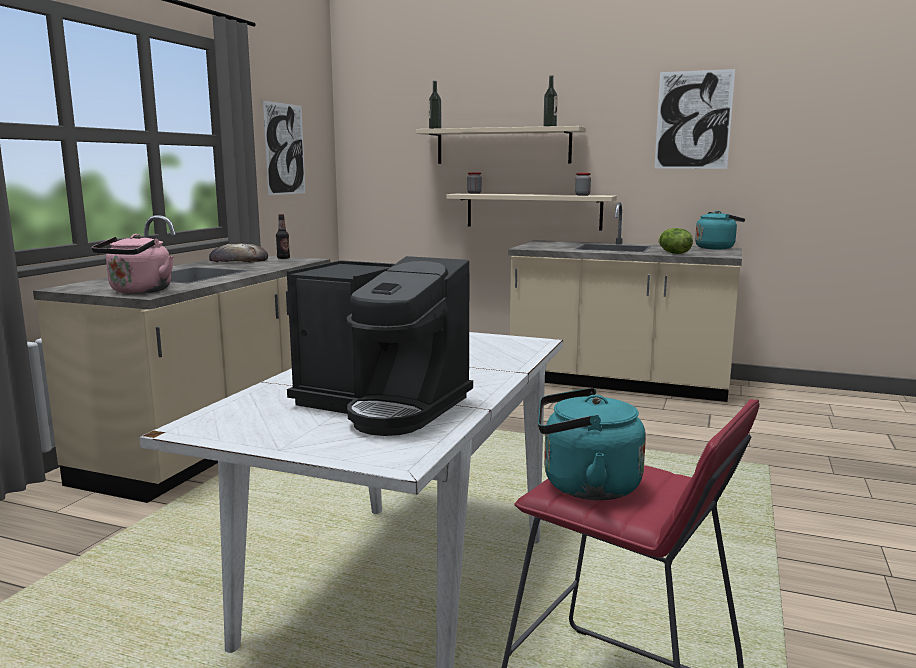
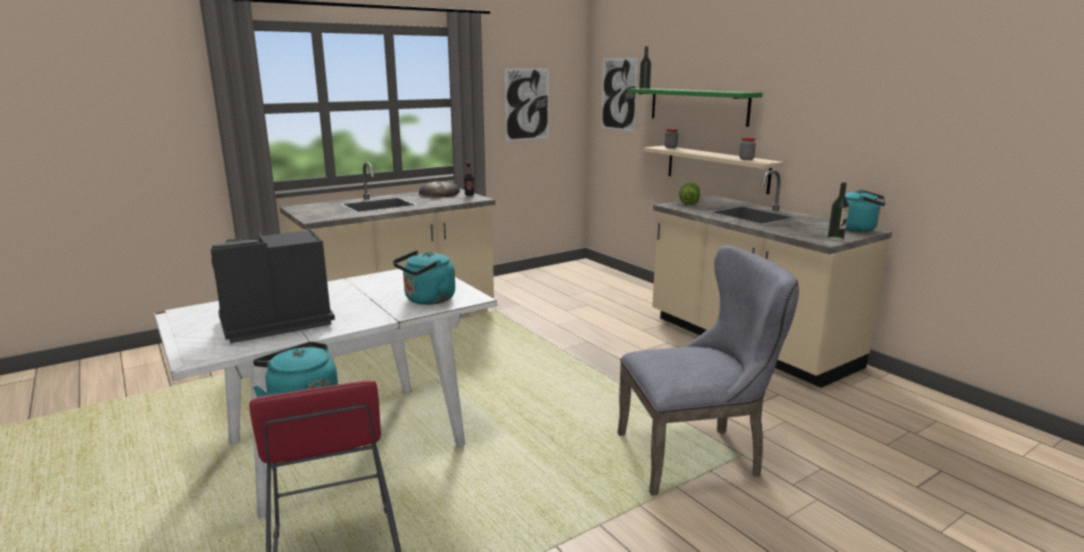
camera: 35 degrees right, 5 degrees up
pink kettle [92,234,174,294] -> none
coffee machine [287,256,473,436] -> coffee machine turned 90 degrees clockwise [211,229,335,343]
beige shelf [416,126,586,164] -> green shelf [627,88,763,127]
bottle [543,75,558,126] -> bottle moved to [828,182,849,241]
picture [654,69,735,169] -> picture moved to [601,58,638,131]
lettuce [658,228,693,254] -> lettuce moved to [679,182,700,205]
none -> turquoise kettle [393,250,455,305]
none -> grey chair [618,245,799,496]

